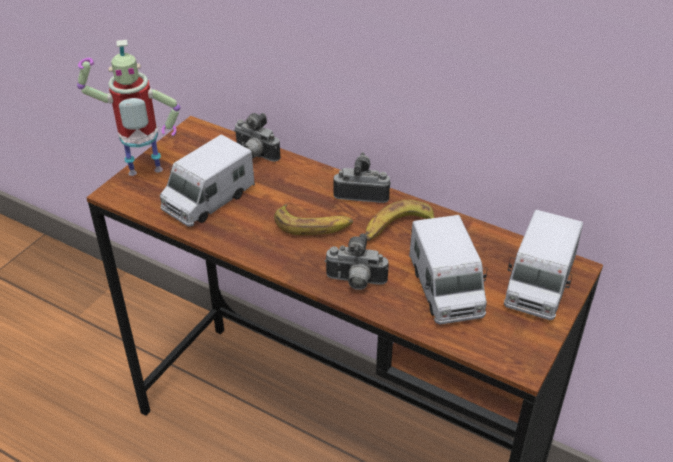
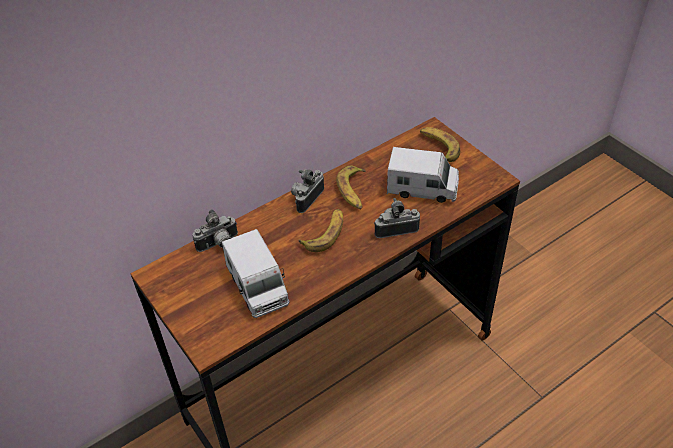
camera: 65 degrees left, 5 degrees up
toy robot [77,40,180,176] -> none
camera [325,233,389,290] -> camera turned 135 degrees counterclockwise [374,198,420,238]
toy truck [504,210,583,320] -> banana [420,127,460,162]

